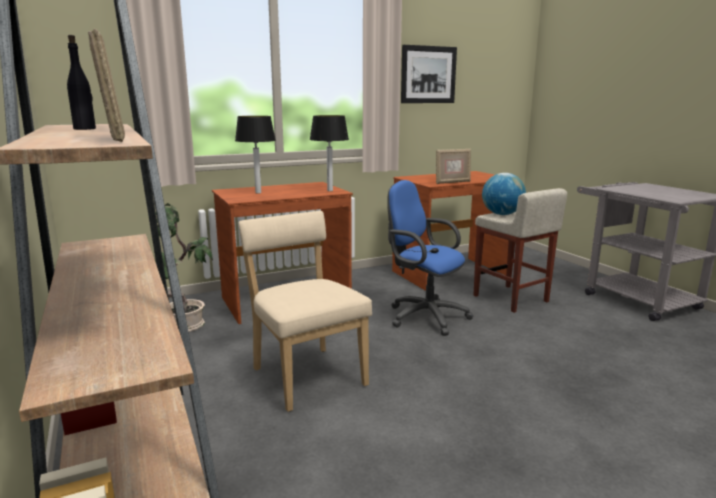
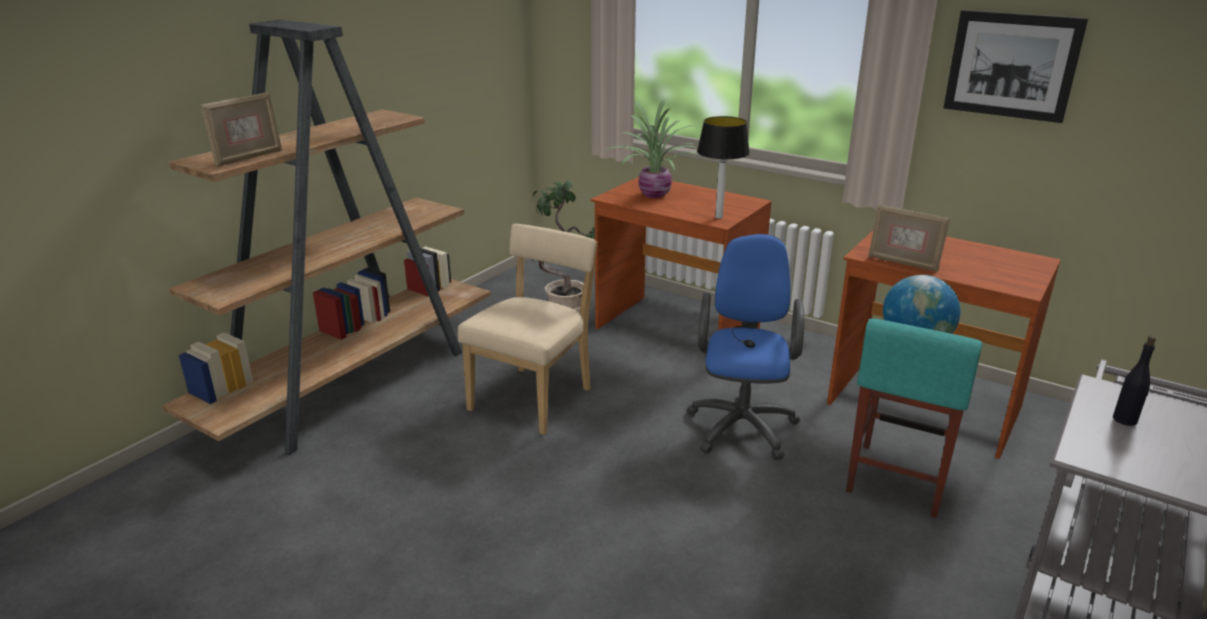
camera: 60 degrees right, 10 degrees up
black bottle [67,35,96,130] -> black bottle moved to [1113,336,1156,426]
table lamp [235,116,276,194] -> potted plant [605,100,699,198]
beige stool [474,188,567,313] -> turquoise stool [846,319,982,518]

